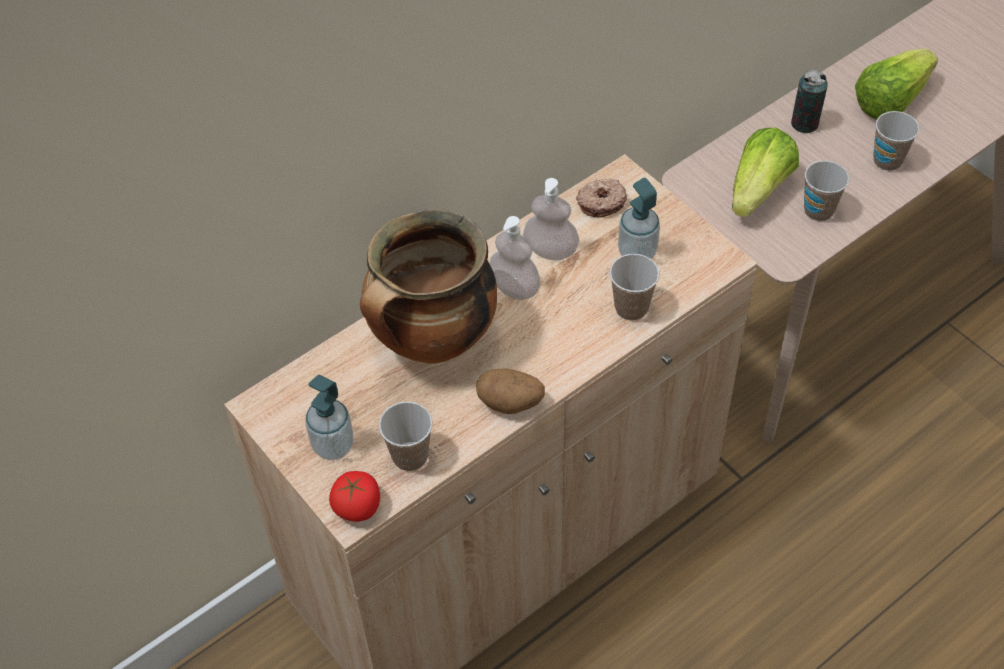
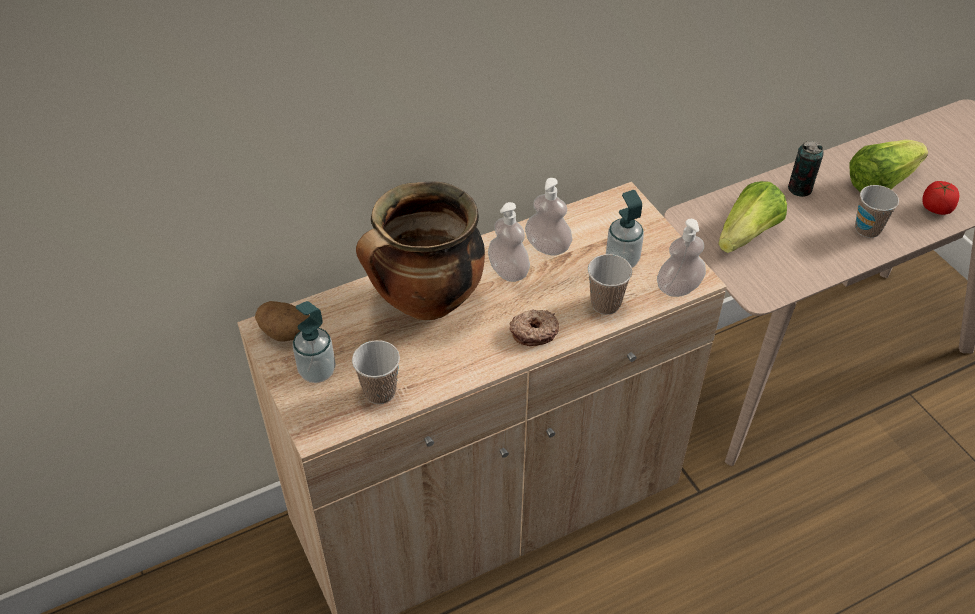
camera: 10 degrees right, 5 degrees down
tomato [329,471,380,522] -> tomato moved to [922,181,959,215]
potato [476,368,545,414] -> potato moved to [255,301,309,342]
donut [576,178,627,217] -> donut moved to [509,310,559,346]
cup [804,161,849,221] -> none
none -> soap dispenser [657,219,706,297]

